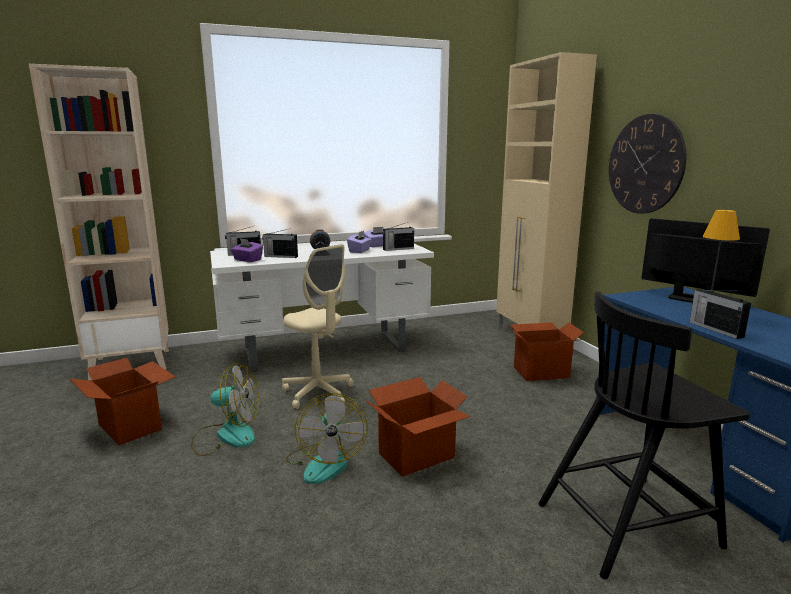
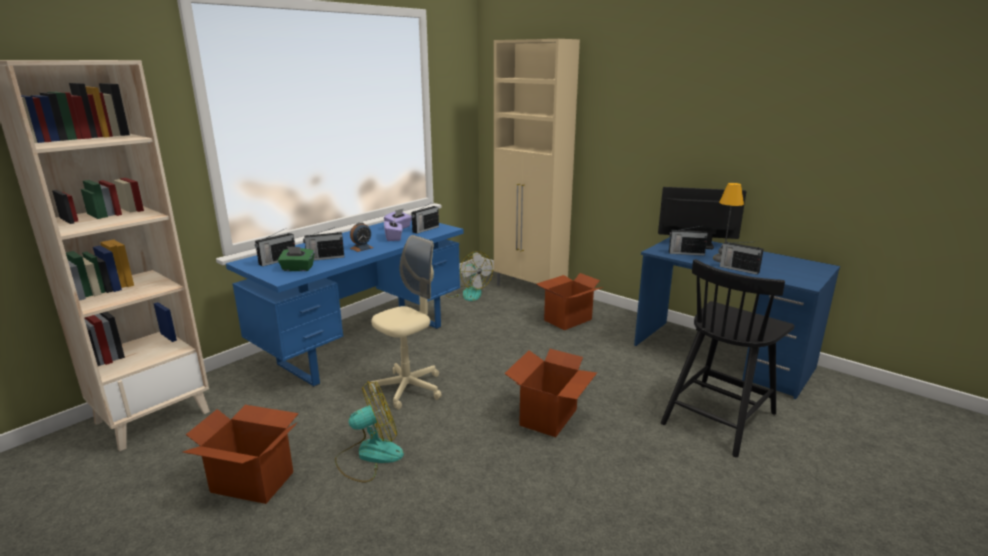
camera: 30 degrees left, 5 degrees up
white desk [210,243,434,372] -> blue desk [226,220,464,387]
purple tissue box [231,238,263,262] -> green tissue box [278,246,315,271]
beige office chair [282,244,354,409] -> beige office chair turned 60 degrees counterclockwise [369,235,442,410]
fan [286,393,367,484] -> fan moved to [446,251,493,301]
wall clock [609,114,686,214] -> none
none -> radio [669,226,708,256]

